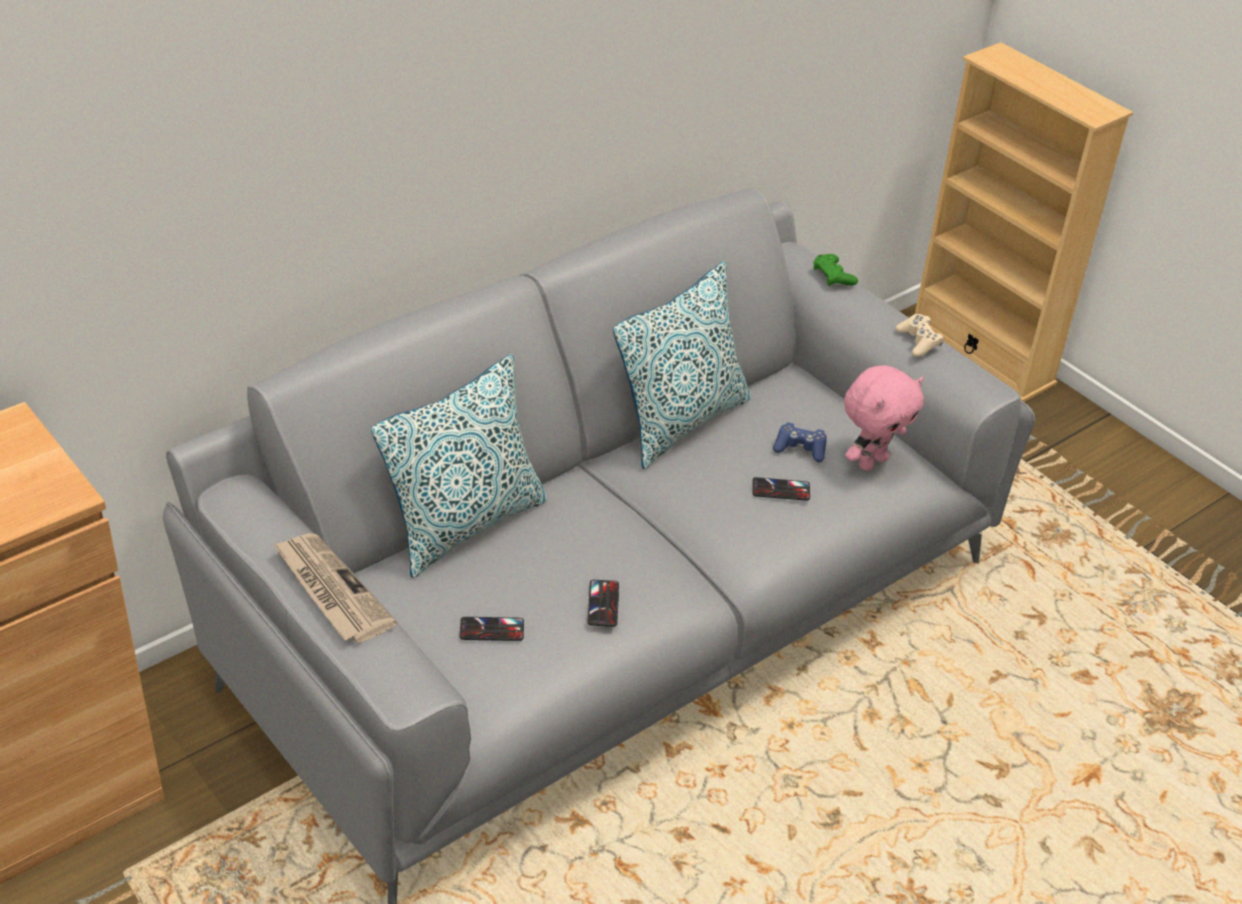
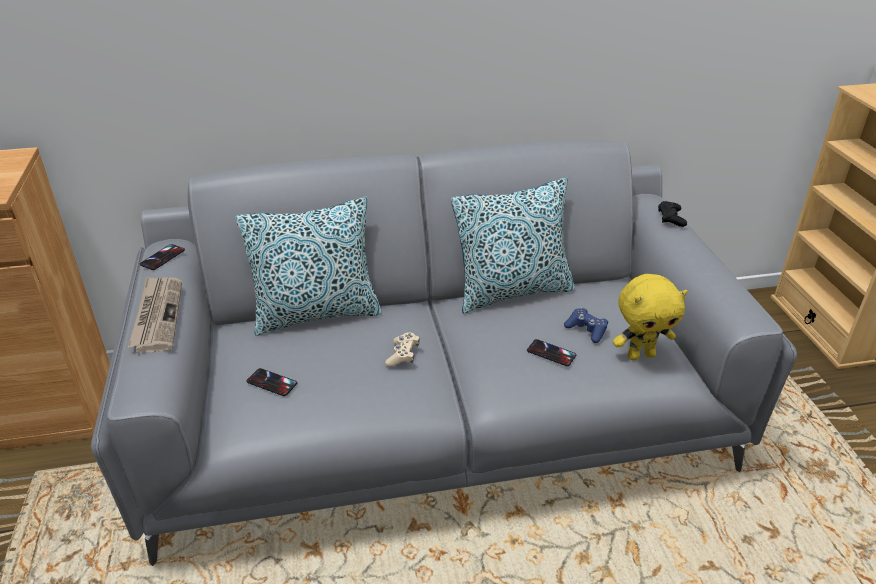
camera: 30 degrees right, 5 degrees down
phone [588,580,619,627] -> phone moved to [140,244,185,270]
green game controller [814,254,858,286] -> black game controller [658,201,687,227]
pink plush toy [844,365,924,471] -> yellow plush toy [613,274,688,360]
beige game controller [896,314,944,357] -> beige game controller moved to [385,332,420,367]

